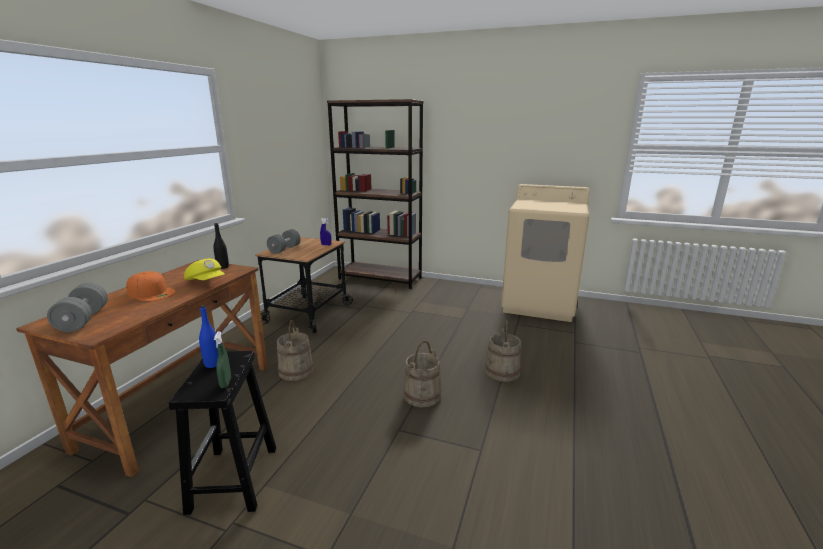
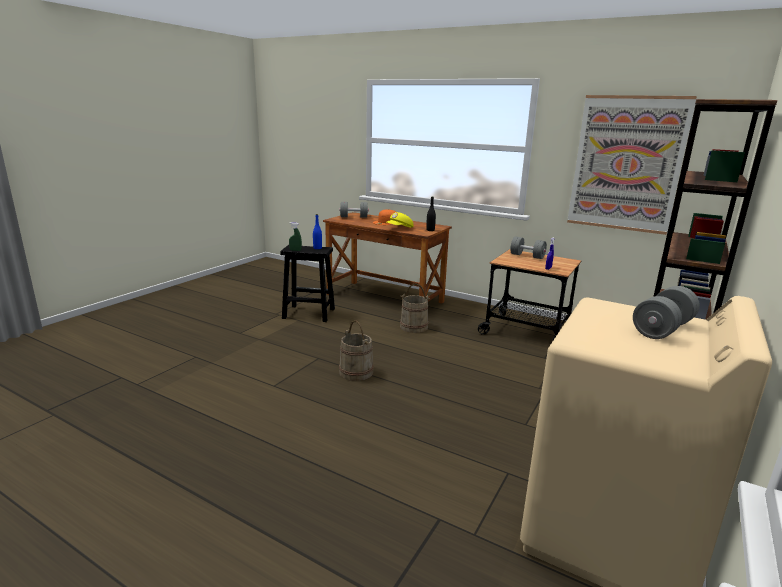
camera: 100 degrees right, 0 degrees up
beige bucket [485,321,521,382] -> none
none -> picture [567,95,697,235]
none -> grey dumbbell [633,286,700,339]

